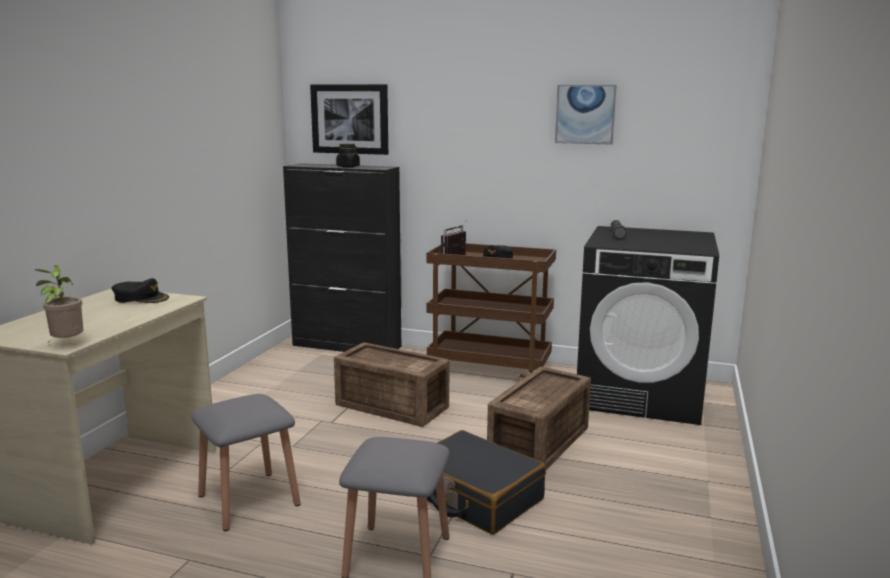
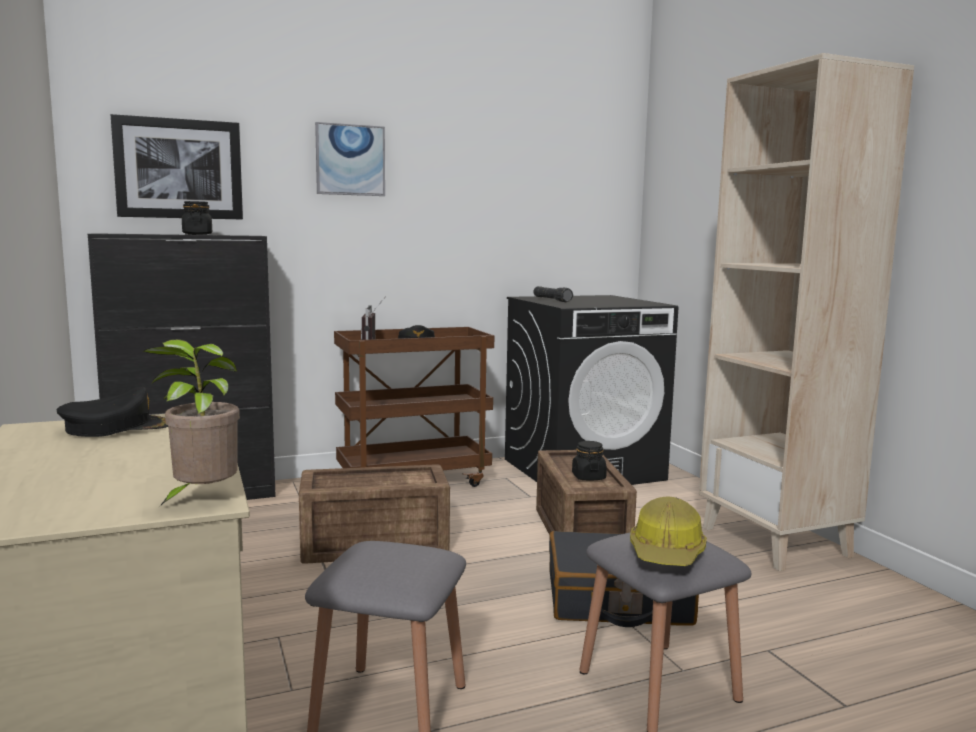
camera: 40 degrees left, 5 degrees down
picture [555,85,617,144] -> picture moved to [315,122,385,196]
none -> black jar [572,441,607,481]
none -> hard hat [630,496,707,566]
none -> beige bookcase [699,53,914,571]

